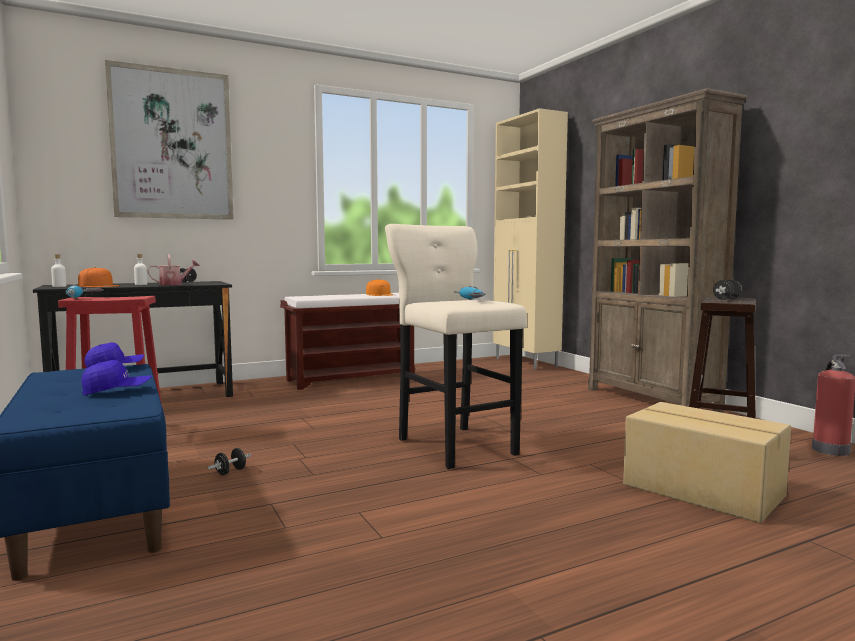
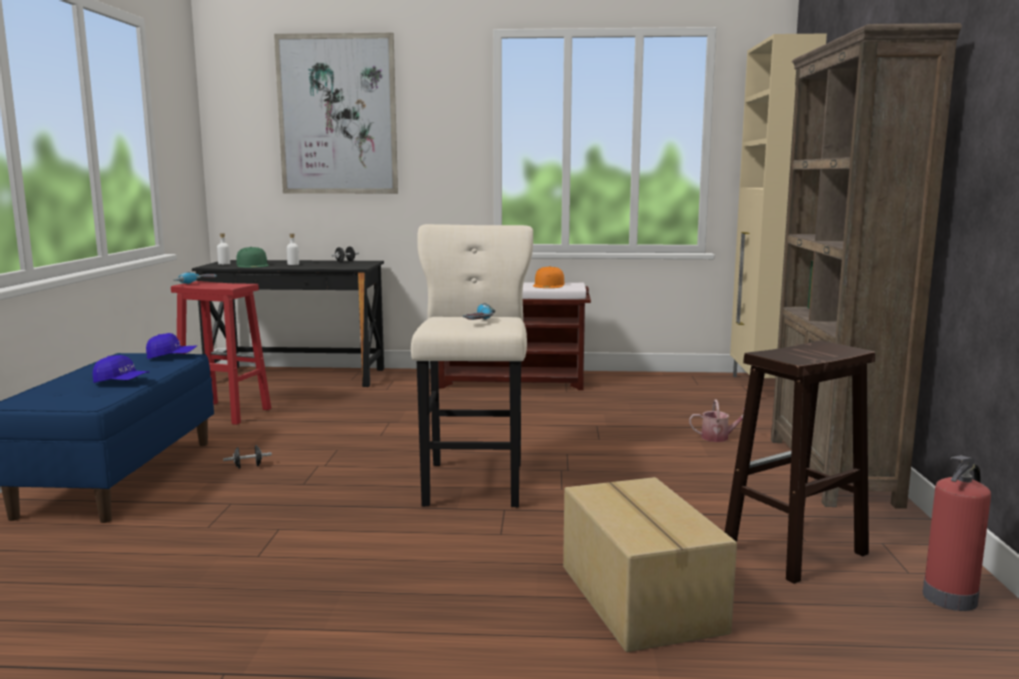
camera: 30 degrees right, 5 degrees up
orange cap [78,267,119,287] -> green cap [236,247,269,268]
watering can [147,254,200,285] -> watering can moved to [689,400,743,442]
black dumbbell [713,279,741,300] -> none

